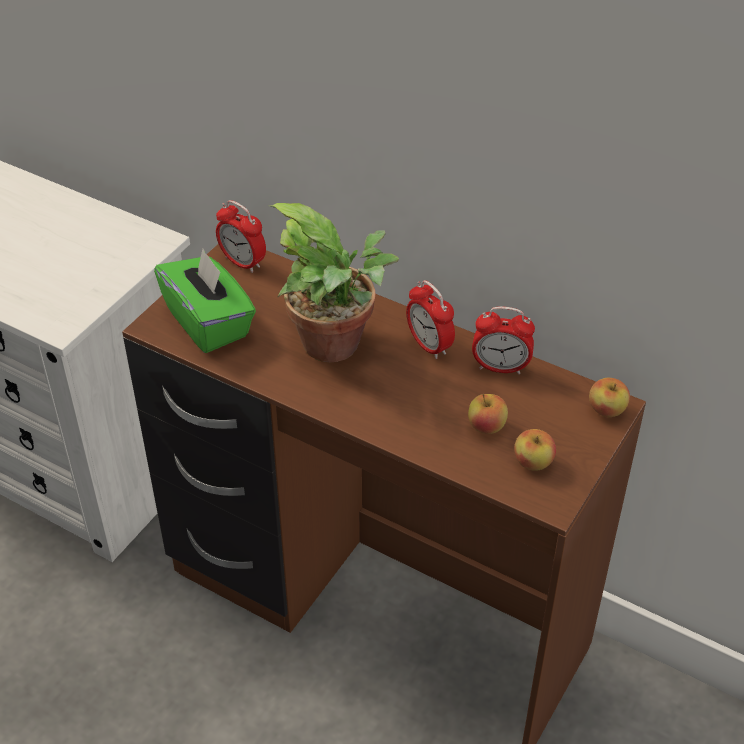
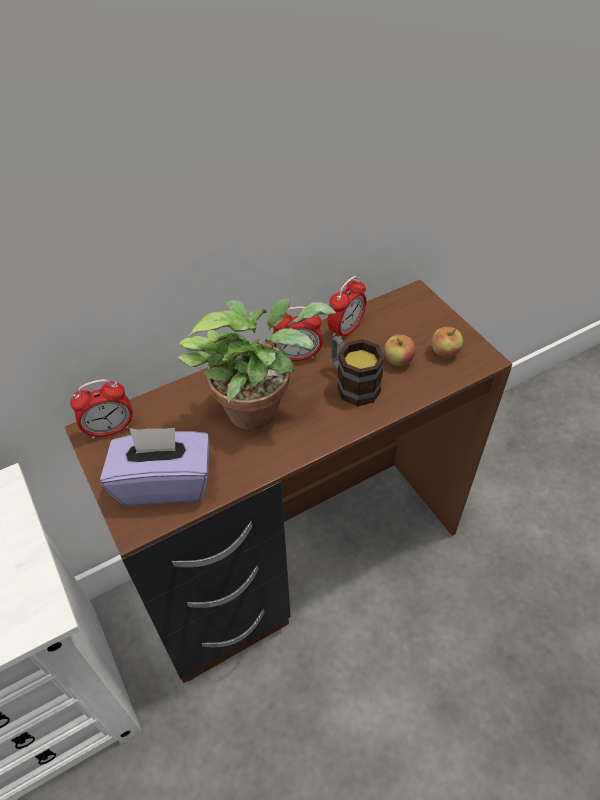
camera: 60 degrees left, 5 degrees up
green tissue box [154,249,256,353] -> purple tissue box [100,428,209,505]
apple [589,378,630,417] -> none
none -> mug [331,336,385,406]

